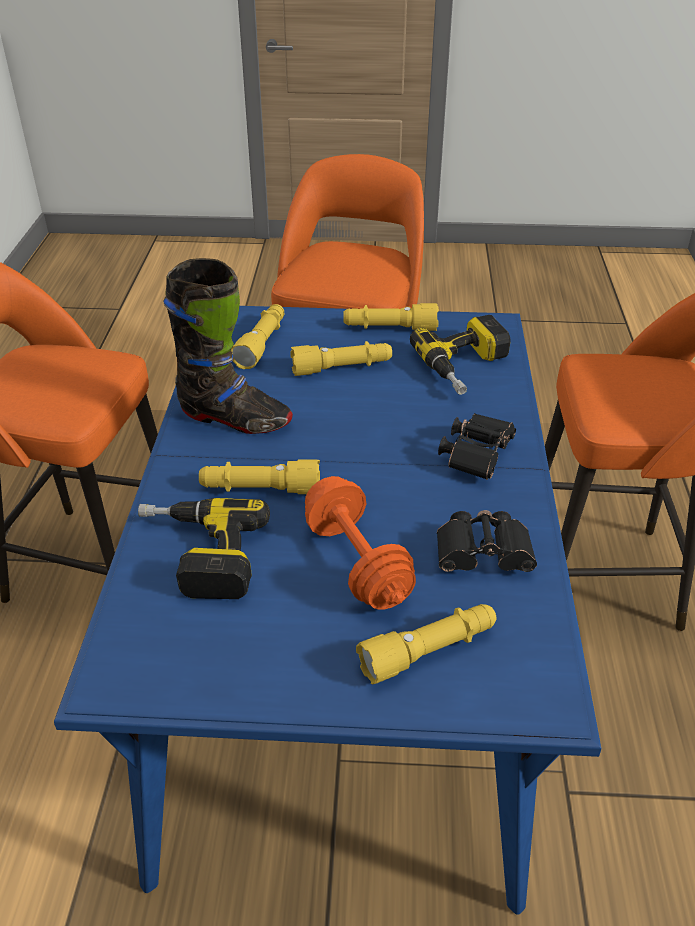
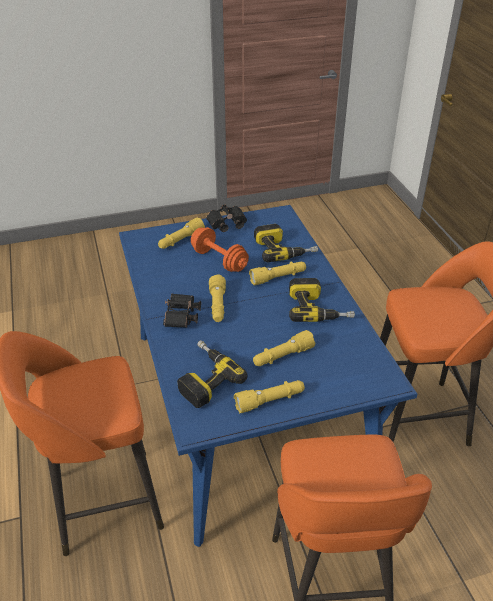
camera: 160 degrees right, 0 degrees up
black boot [163,258,293,434] -> power drill [289,278,355,322]
yellow flashlight [231,304,284,369] -> yellow flashlight moved to [209,274,226,322]
black binoculars [437,510,537,572] -> black binoculars moved to [206,204,247,232]

